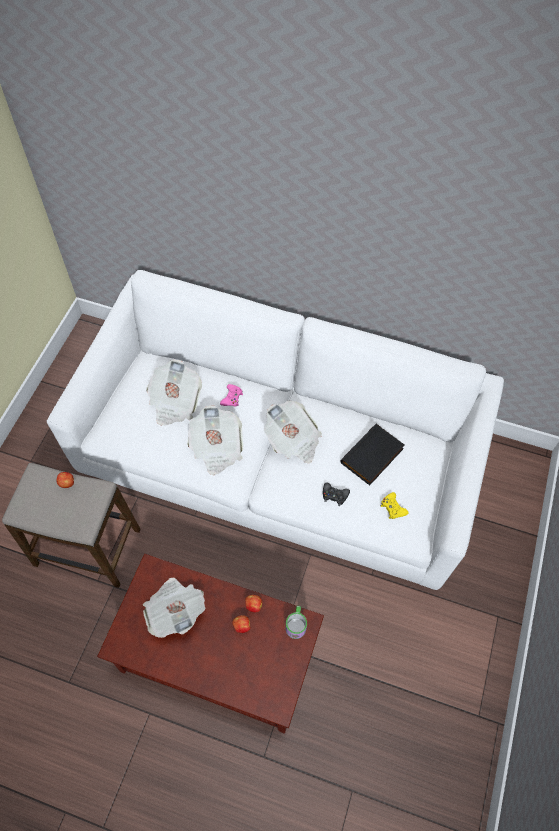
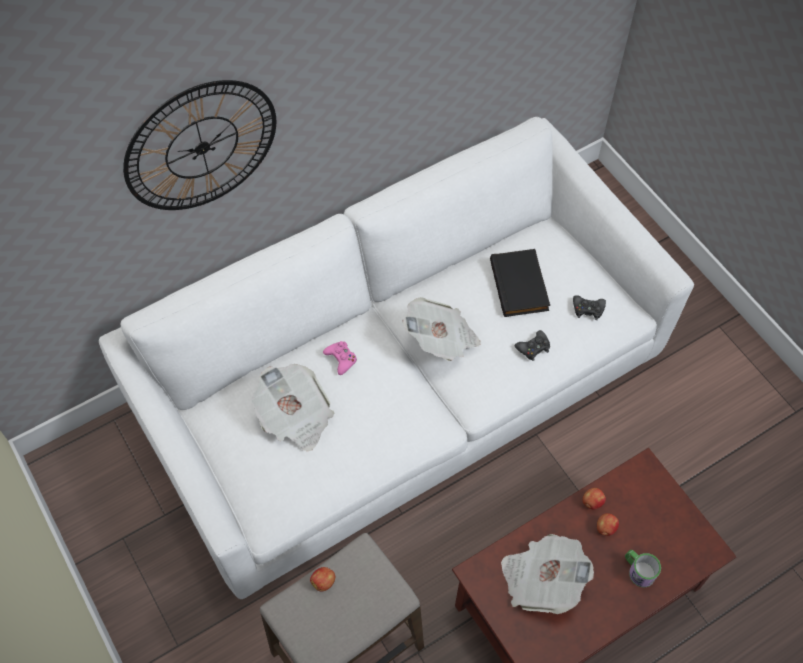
camera: 50 degrees left, 0 degrees up
newspaper [187,405,243,475] -> none
mug [286,606,307,639] -> mug moved to [625,550,661,587]
yellow game controller [381,492,409,519] -> black game controller [573,295,606,320]
none -> wall clock [123,80,276,210]

